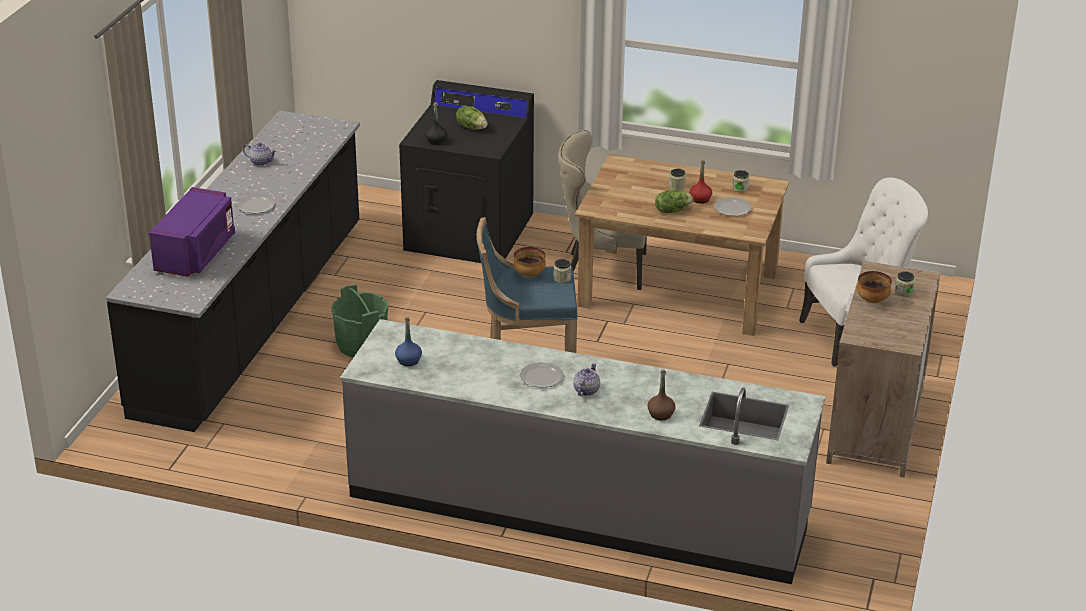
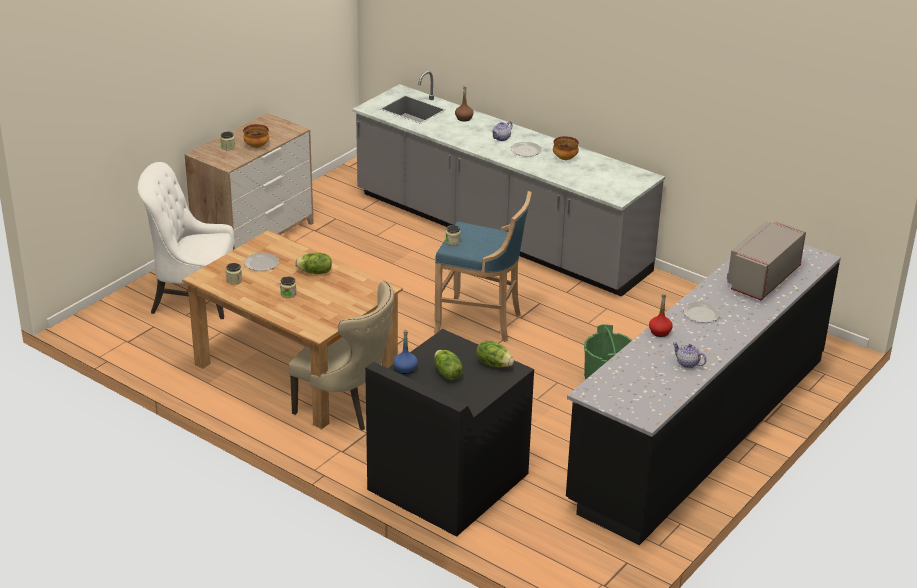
camera: 160 degrees left, 0 degrees up
purple microwave [149,187,235,277] -> grey microwave [727,221,806,300]
blue bottle [395,317,422,366] -> blue bottle moved to [393,330,418,374]
black bottle [425,102,447,145] -> lettuce [476,341,514,367]
bowl [513,247,546,277] -> bowl moved to [553,136,579,160]
red bottle [689,160,712,204] -> red bottle moved to [649,294,673,337]

